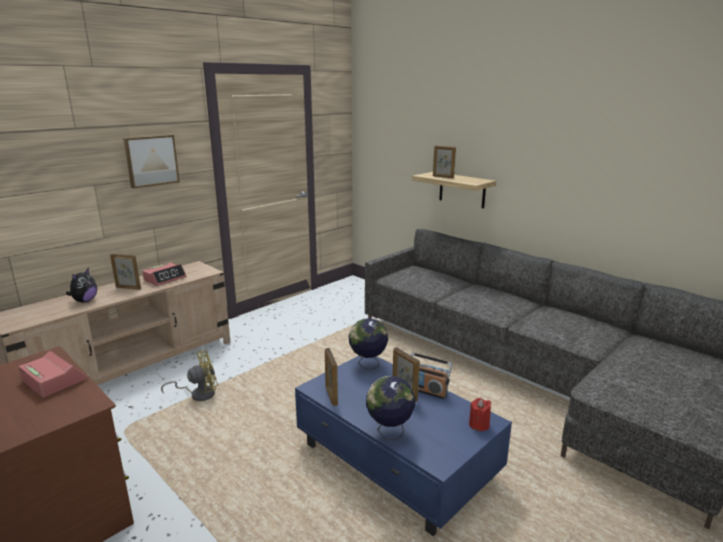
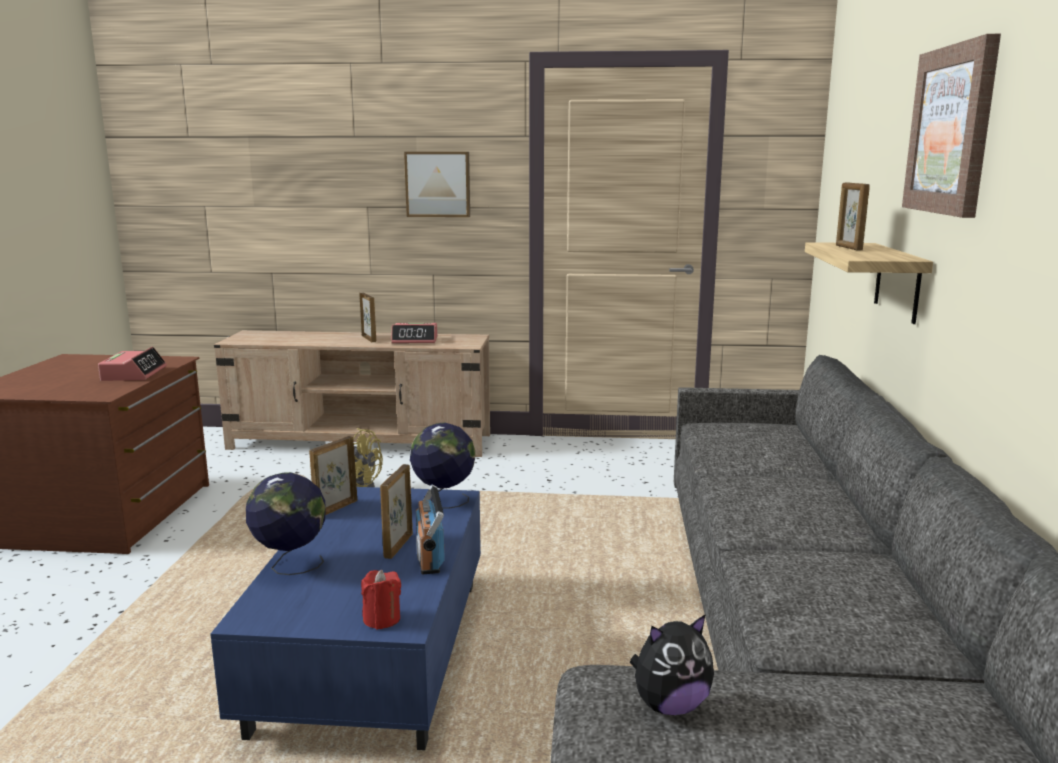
camera: 50 degrees right, 5 degrees down
plush toy [66,268,97,303] -> plush toy moved to [630,614,714,715]
none -> picture [902,34,1001,218]

